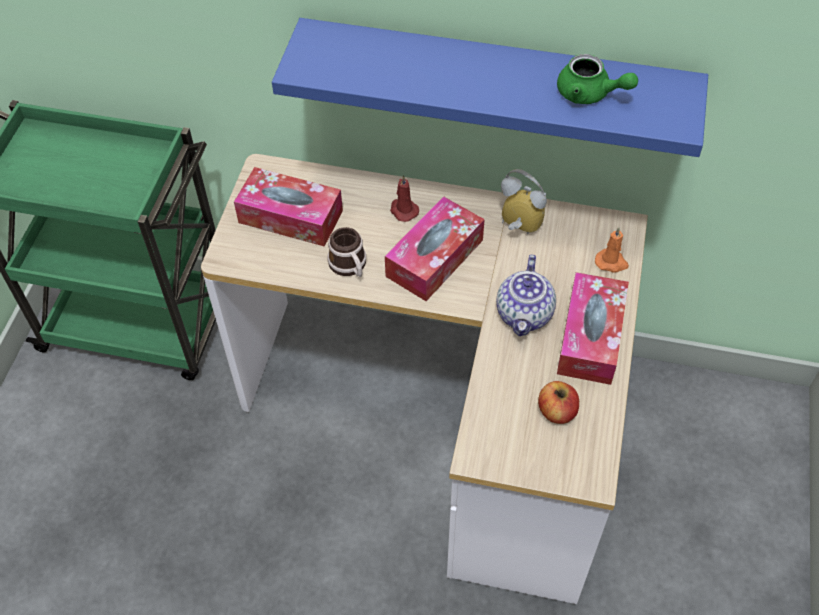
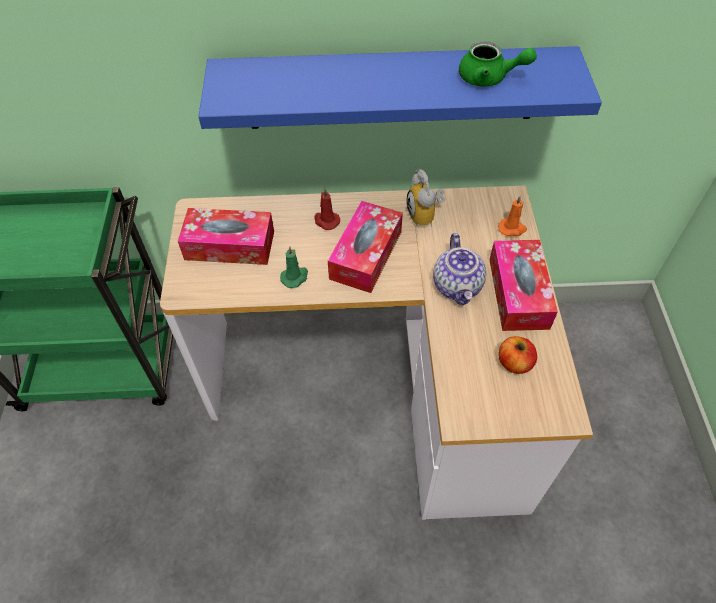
camera: 15 degrees left, 0 degrees up
mug [327,227,366,277] -> green candle [280,246,308,288]
alarm clock [501,169,547,234] -> alarm clock turned 120 degrees counterclockwise [407,169,445,226]

